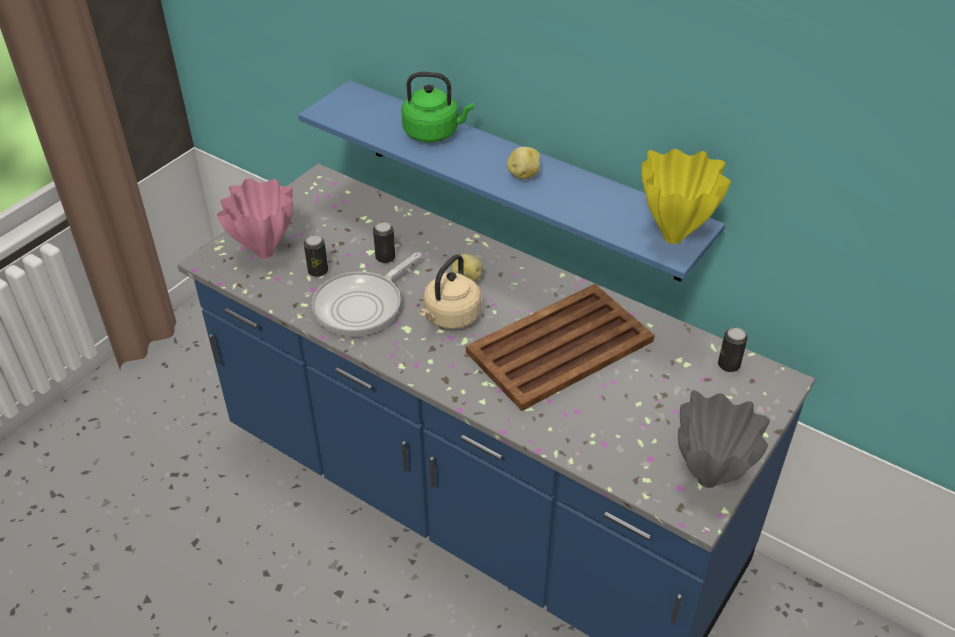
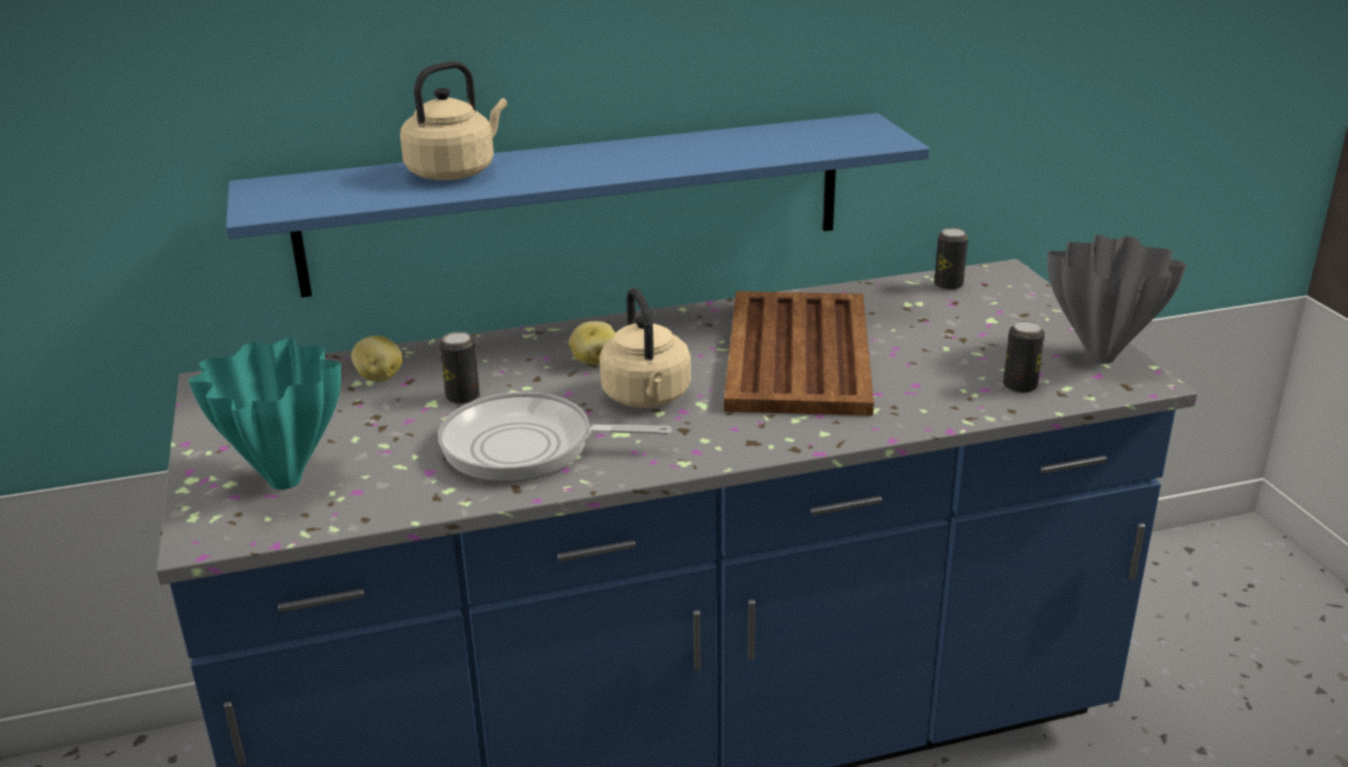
camera: 50 degrees left, 15 degrees down
pink vase [217,178,293,259] -> turquoise vase [188,337,341,490]
can [304,235,328,277] -> can moved to [1003,321,1045,393]
frying pan [312,252,421,337] -> frying pan turned 105 degrees clockwise [438,392,672,482]
green kettle [401,72,474,143] -> beige kettle [400,61,507,180]
potato [507,147,540,179] -> potato moved to [351,336,403,382]
yellow vase [642,149,731,244] -> none

